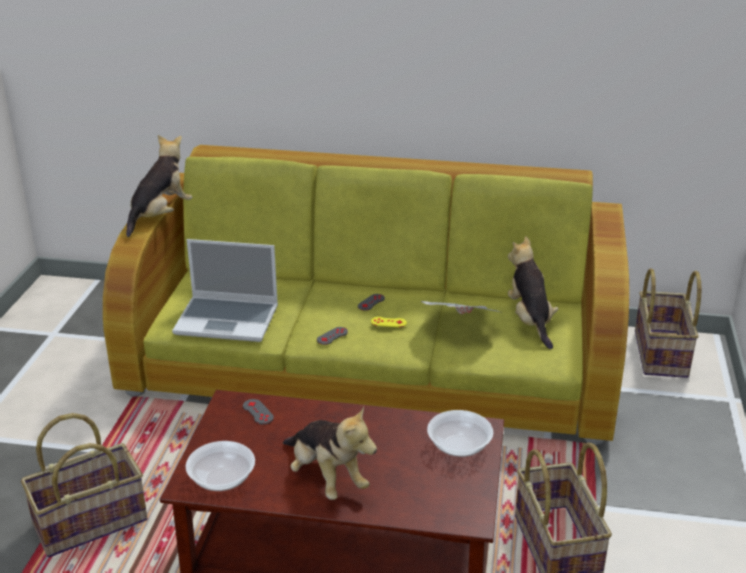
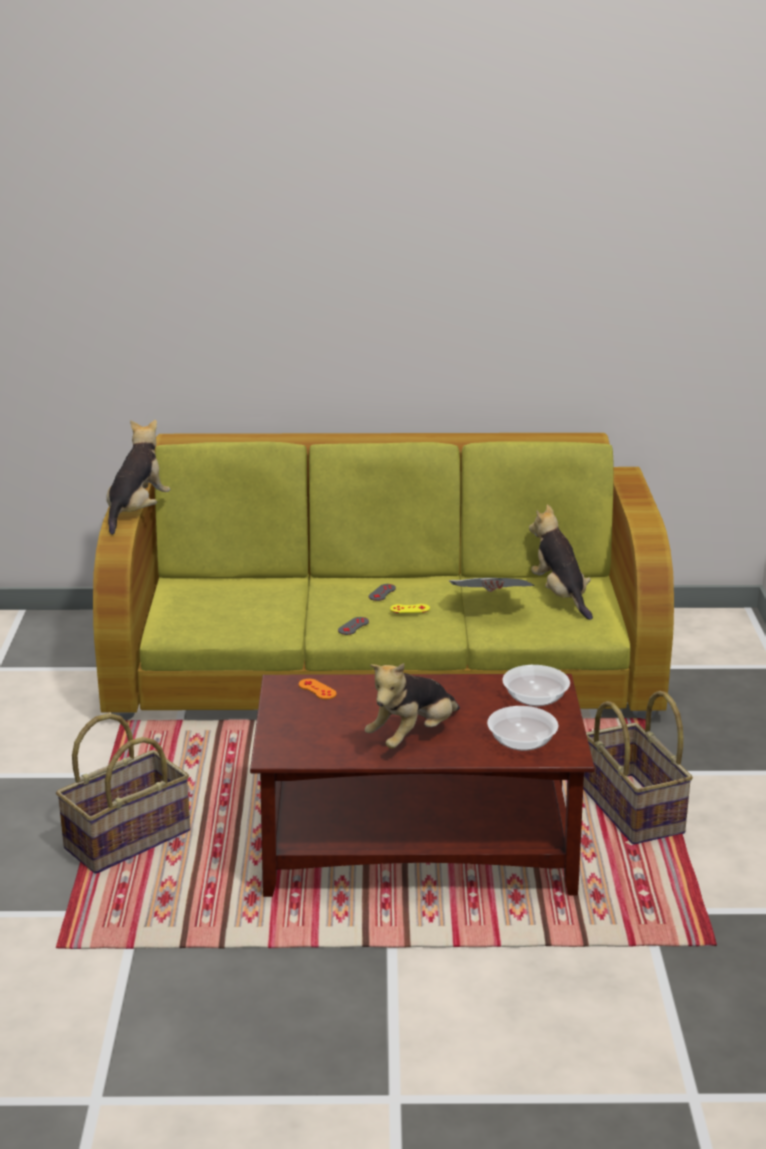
camera: 10 degrees left, 5 degrees down
laptop [172,239,278,342] -> none
bowl [186,441,255,491] -> bowl moved to [487,706,558,751]
grey game controller [243,399,274,425] -> orange game controller [299,679,337,699]
plush toy [283,406,377,500] -> plush toy turned 90 degrees clockwise [365,663,460,749]
basket [635,268,702,378] -> none

